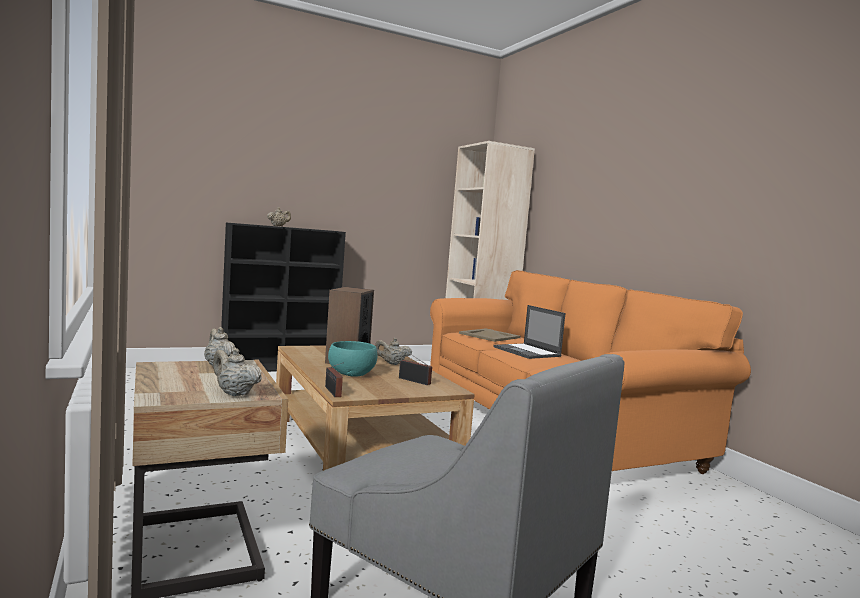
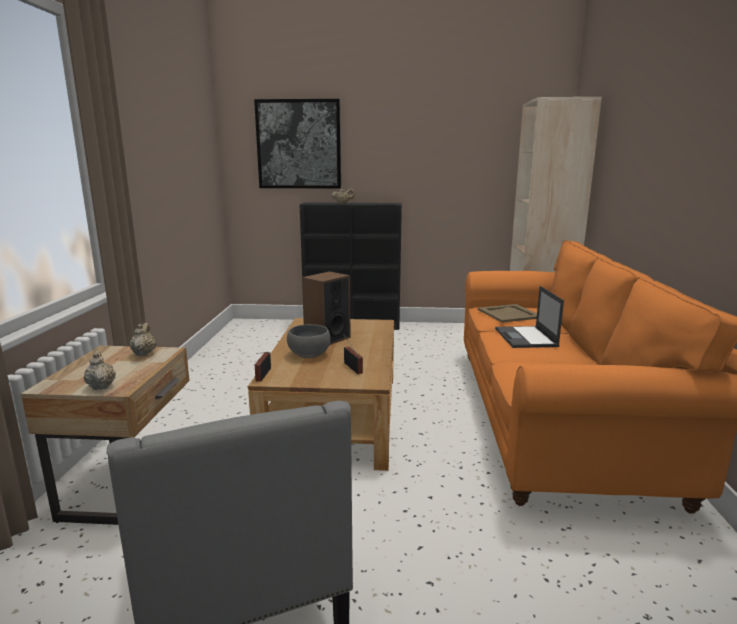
camera: 30 degrees right, 10 degrees up
turquoise bowl [328,341,377,377] -> grey bowl [287,324,330,358]
beige teapot [375,338,412,365] -> none
none -> picture [254,99,341,188]

